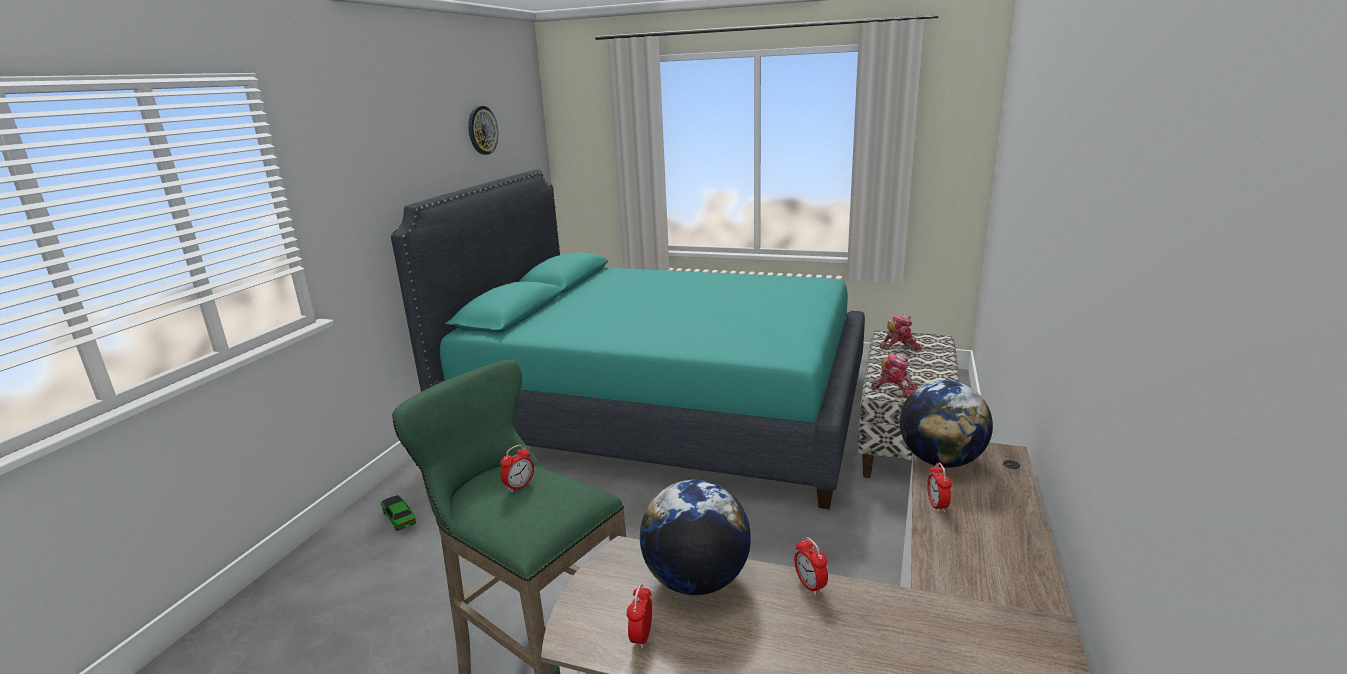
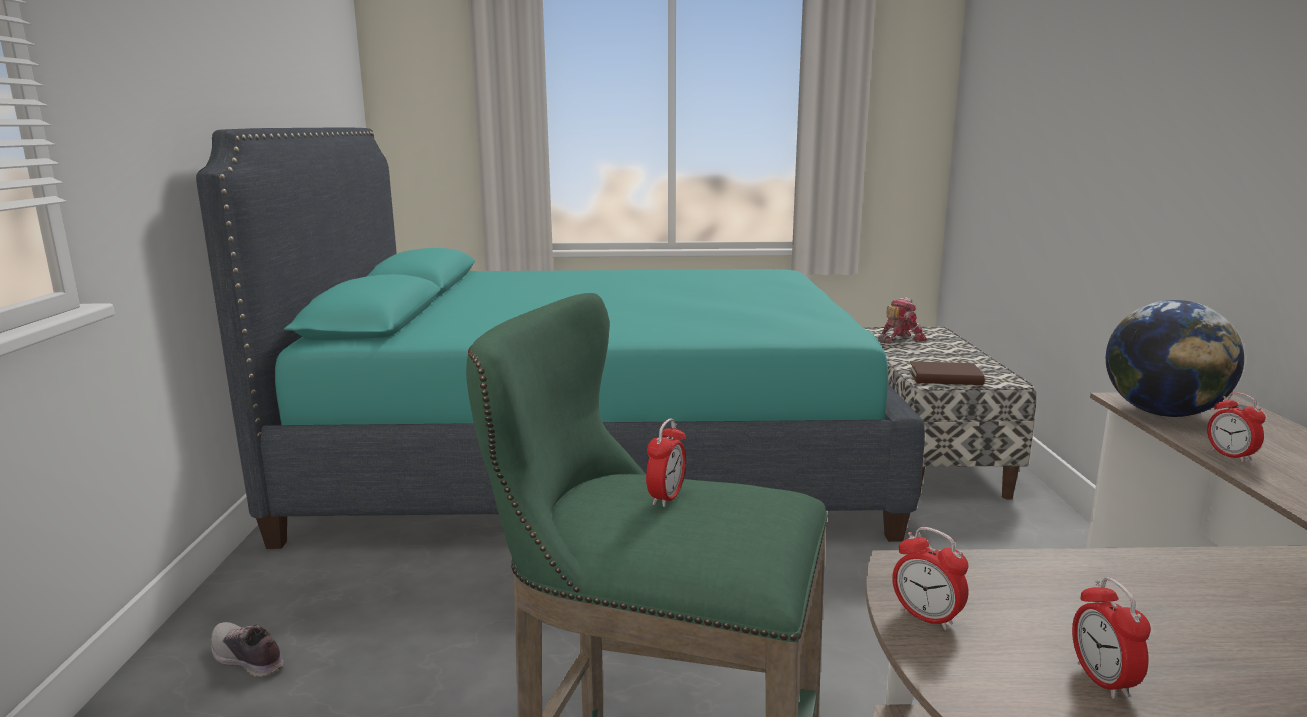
camera: 20 degrees left, 5 degrees down
toy car [381,495,416,531] -> shoe [211,622,284,677]
wall clock [468,106,498,155] -> none
globe [640,479,751,595] -> none
alarm clock [794,537,828,595] -> alarm clock moved to [892,527,968,630]
toy robot [871,353,917,398] -> brown book [909,361,985,385]

